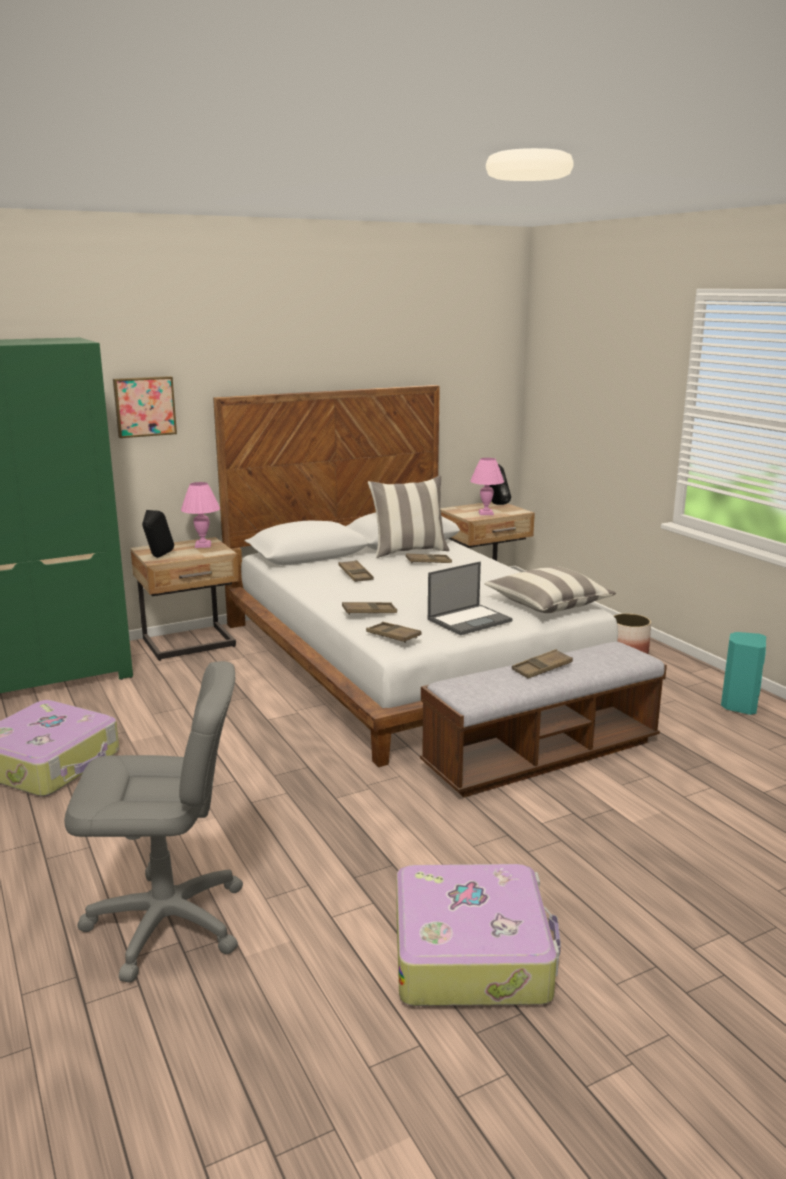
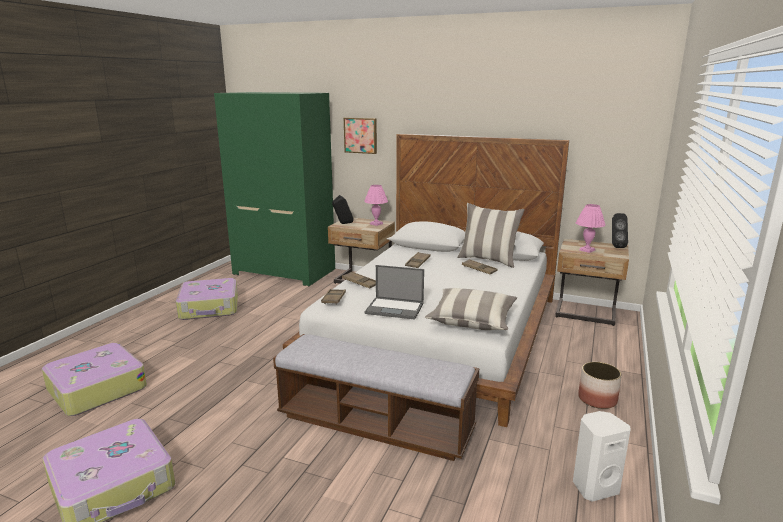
camera: 50 degrees right, 0 degrees up
grey office chair [64,661,243,983] -> suitcase [42,343,147,416]
brown tray [512,649,573,678] -> none
turquoise speaker [721,632,766,715] -> white speaker [573,411,630,502]

